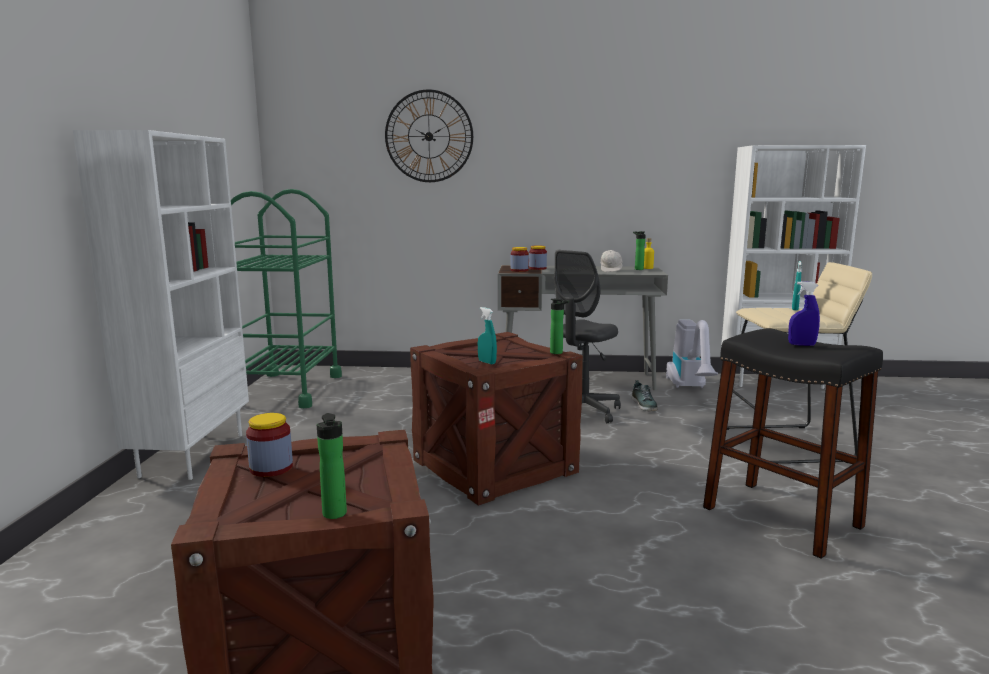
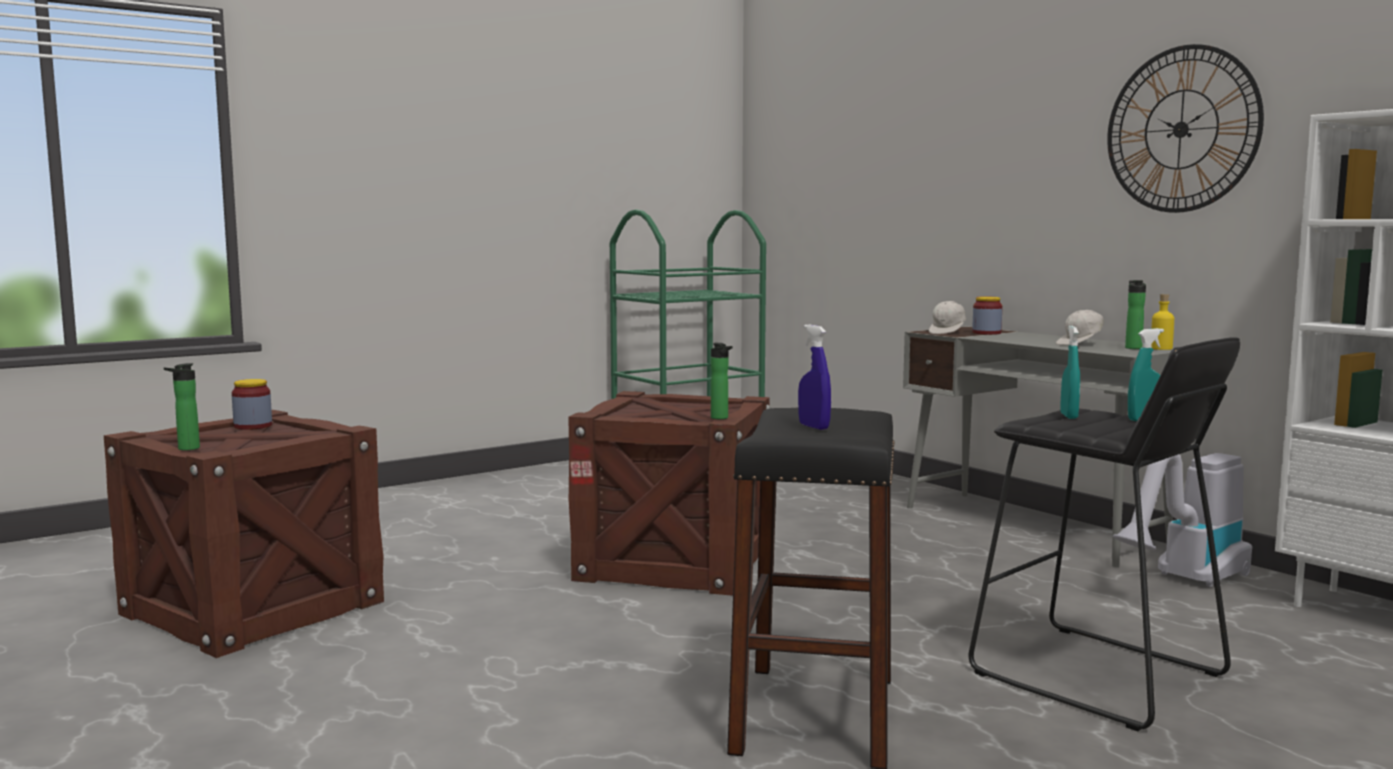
camera: 50 degrees right, 5 degrees down
white bookcase [73,130,249,480] -> none
wall clock [385,89,473,182] -> wall clock moved to [1107,44,1264,213]
turquoise spray bottle [478,307,497,364] -> turquoise spray bottle moved to [1061,326,1080,419]
jar [511,247,529,272] -> white cap [929,301,966,334]
grey office chair [554,250,621,423] -> none
shoe [632,380,658,412] -> none
beige stool [727,262,872,464] -> black stool [969,337,1241,731]

